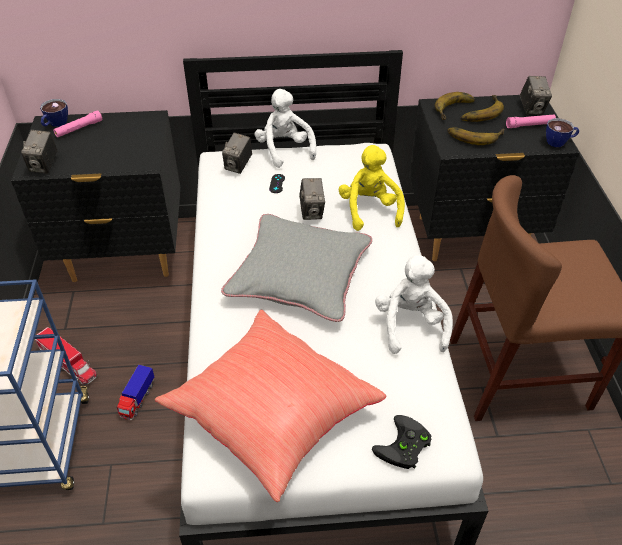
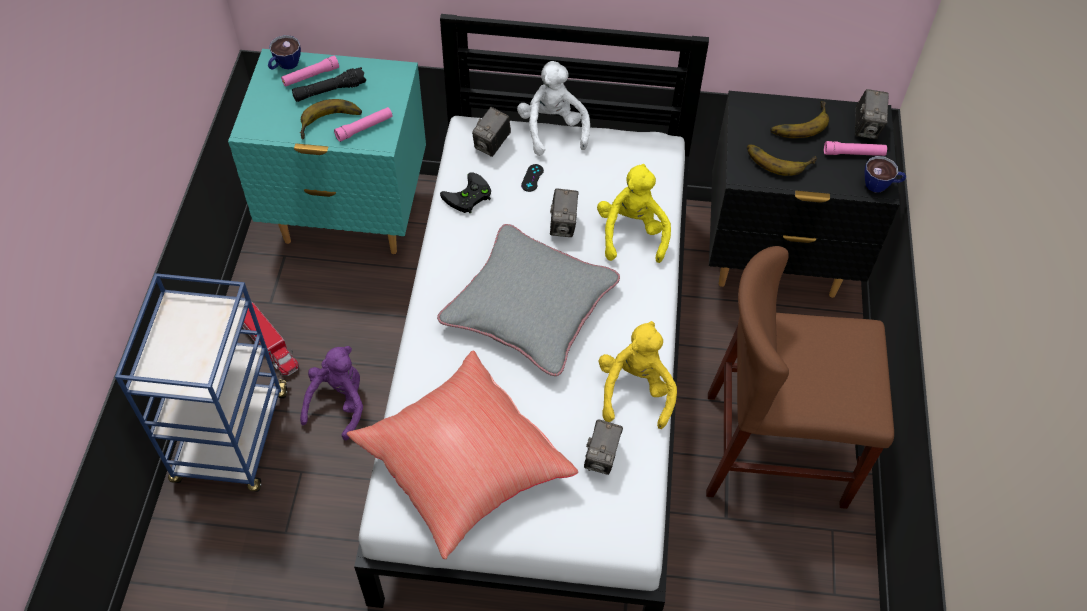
camera: 10 degrees right, 10 degrees up
black nightstand [11,110,181,282] -> turquoise nightstand [228,49,426,254]
camera [21,130,58,174] -> camera moved to [584,419,623,475]
toy truck [116,365,154,420] -> purple plush toy [300,346,363,441]
black game controller [372,415,431,469] -> black game controller moved to [440,173,491,213]
white plush toy [375,254,453,354] -> yellow plush toy [599,321,677,429]
banana [435,92,475,120] -> banana moved to [300,99,362,139]
none -> black flashlight [292,67,366,102]
none -> pink flashlight [334,107,393,142]

